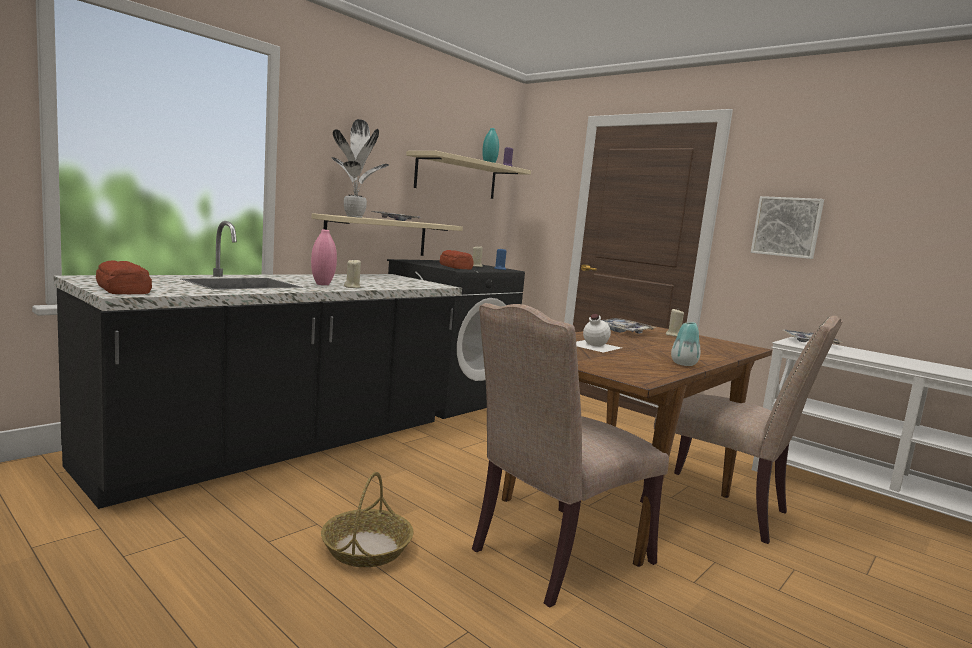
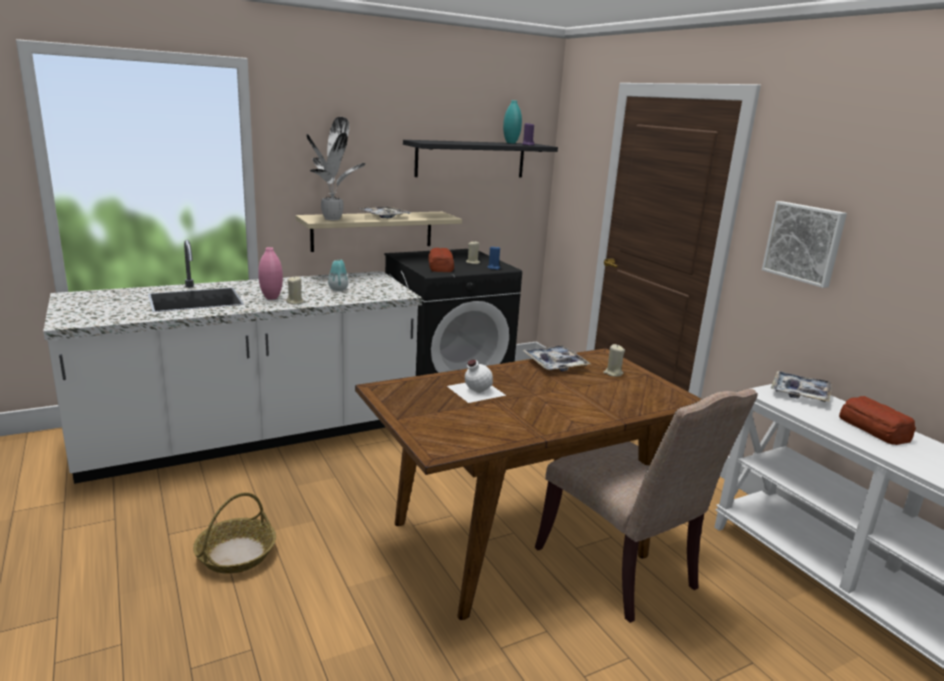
camera: 20 degrees right, 10 degrees up
black counter [53,221,462,509] -> white counter [43,240,422,484]
bread [96,260,152,294] -> bread moved to [839,396,916,445]
beige shelf [406,151,531,199] -> black shelf [403,140,558,177]
beige chair [472,303,669,608] -> none
vase [671,322,700,366] -> vase moved to [328,260,348,291]

